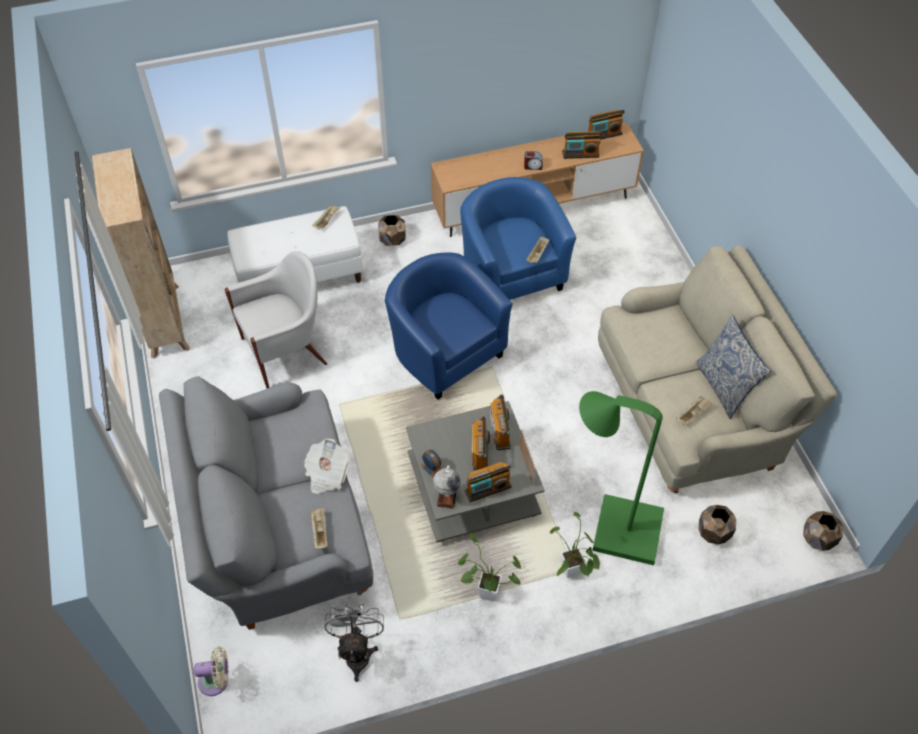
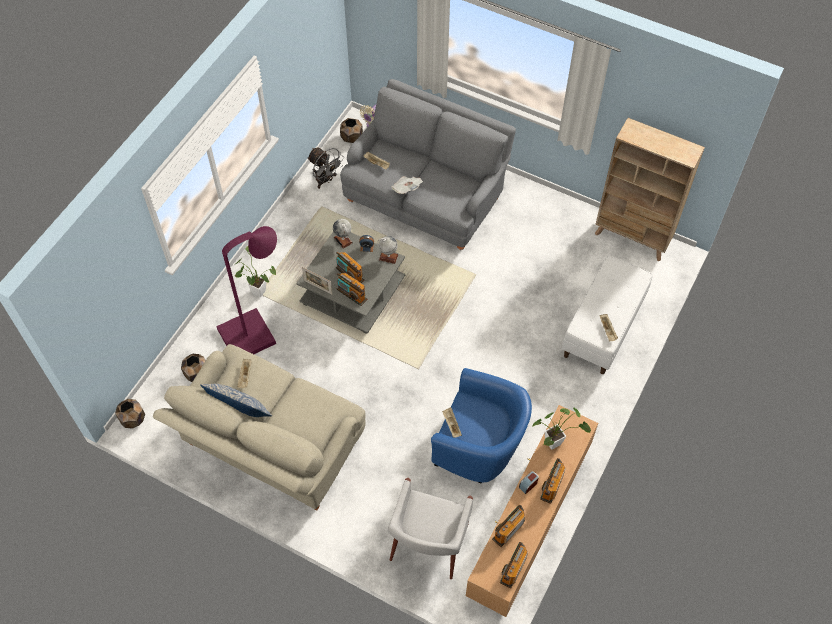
camera: 135 degrees right, 5 degrees up
white armchair [225,251,327,388] -> white armchair moved to [388,478,473,579]
brown planter [378,215,406,246] -> brown planter moved to [340,118,363,143]
blue armchair [385,252,513,399] -> none
potted plant [458,533,522,602] -> potted plant moved to [532,408,591,450]
radio [465,462,512,502] -> radio moved to [540,458,566,504]
green floor lamp [579,391,664,565] -> purple floor lamp [216,226,277,354]
none -> globe [377,236,398,264]

